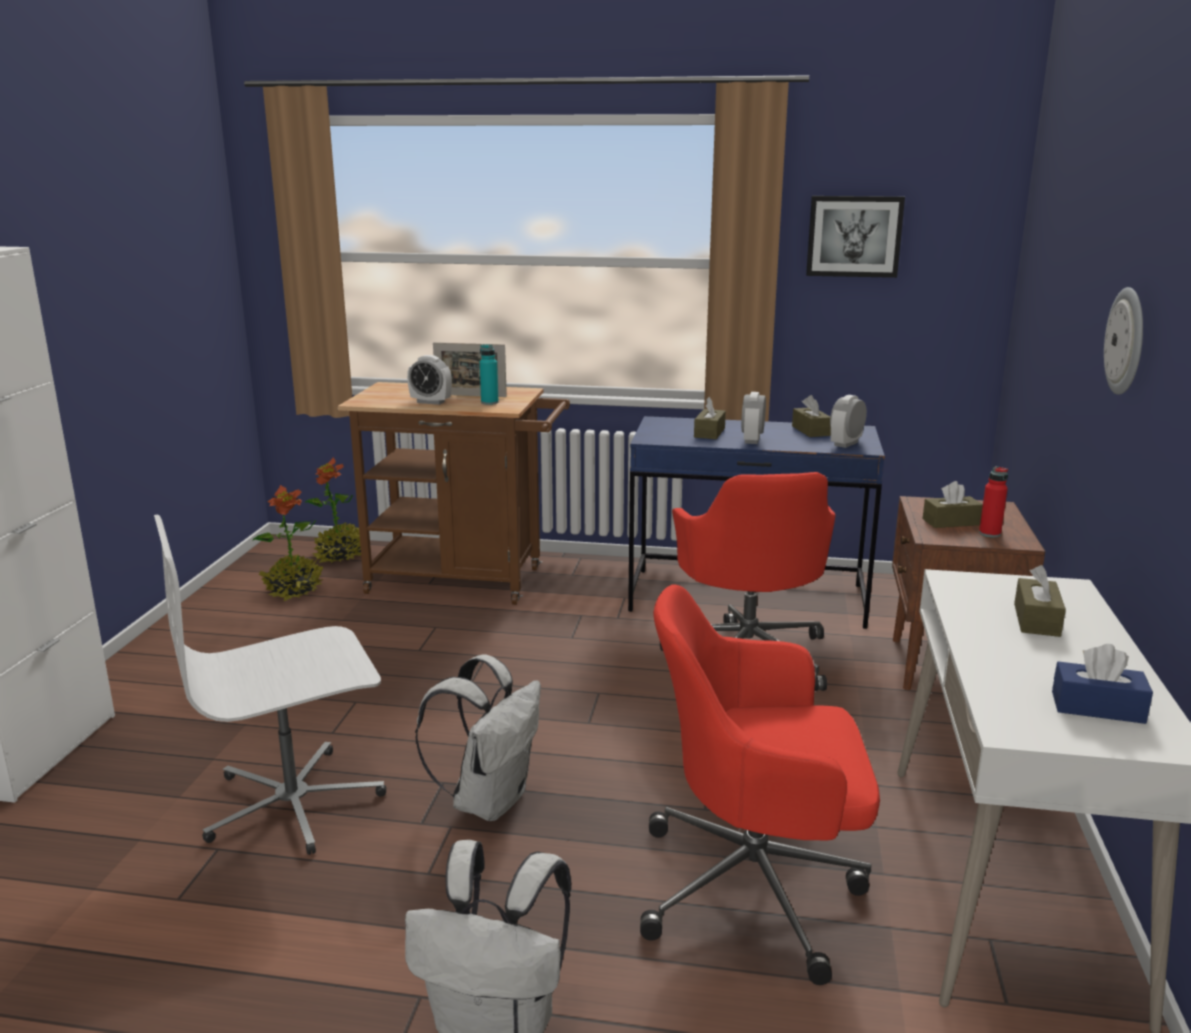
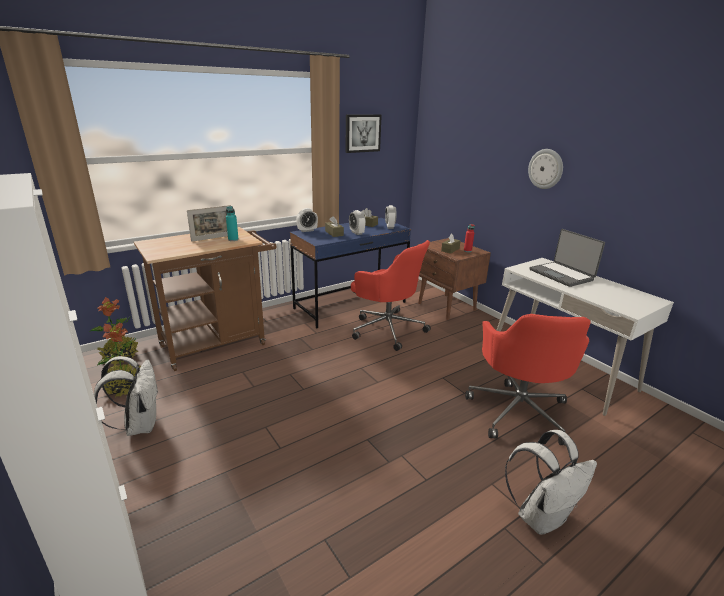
camera: 45 degrees left, 5 degrees up
white office chair [154,515,386,855] -> none
alarm clock [407,355,452,405] -> alarm clock moved to [296,208,318,232]
white backpack [415,654,541,821] -> white backpack moved to [94,356,159,436]
red office chair [640,584,880,985] -> red office chair turned 45 degrees counterclockwise [465,314,591,446]
brown tissue box [1014,565,1066,637] -> laptop [530,229,605,287]
blue tissue box [1052,644,1153,724] -> none

